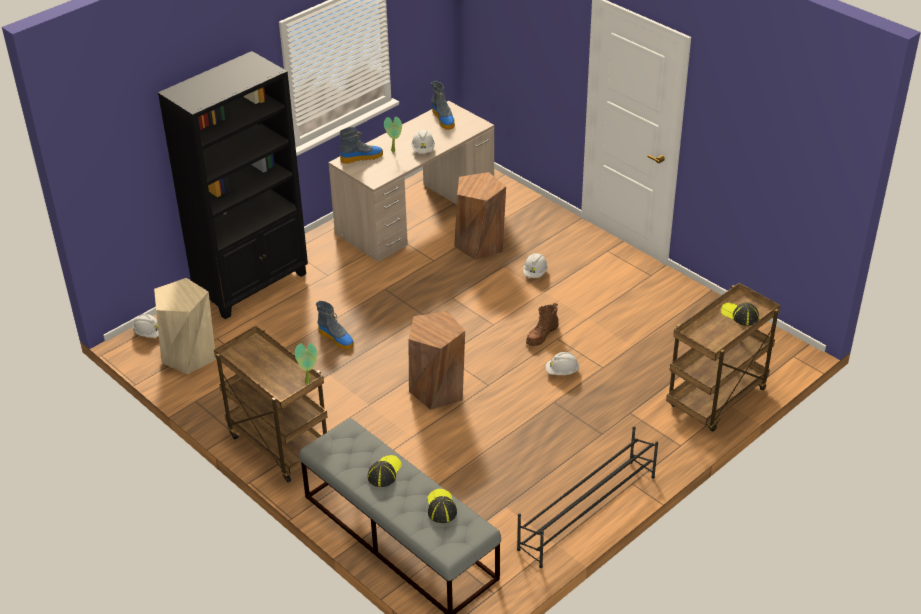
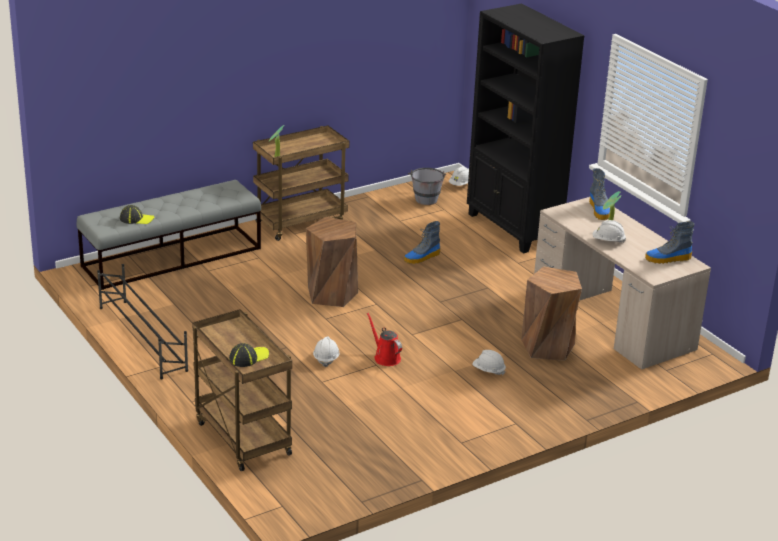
camera: 100 degrees right, 10 degrees down
beige stool [154,278,216,374] -> grey bucket [408,168,446,205]
cap [368,455,402,487] -> none
brown boot [526,303,559,346] -> red watering can [367,312,402,366]

